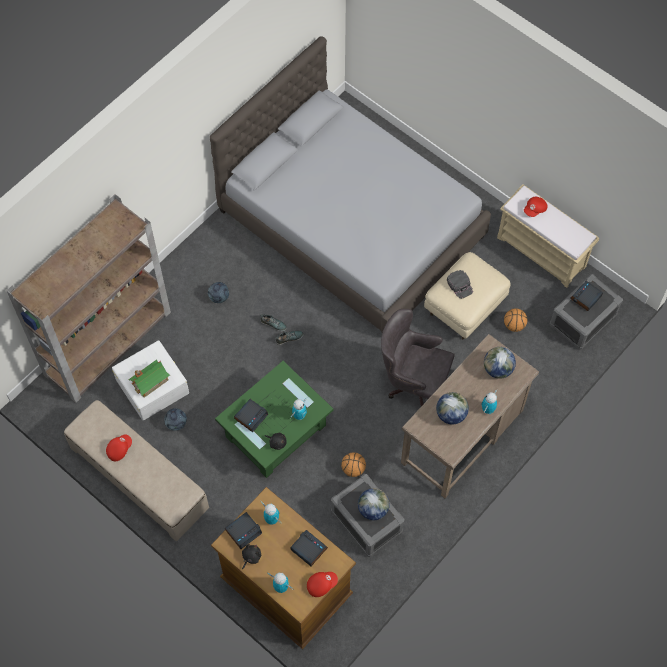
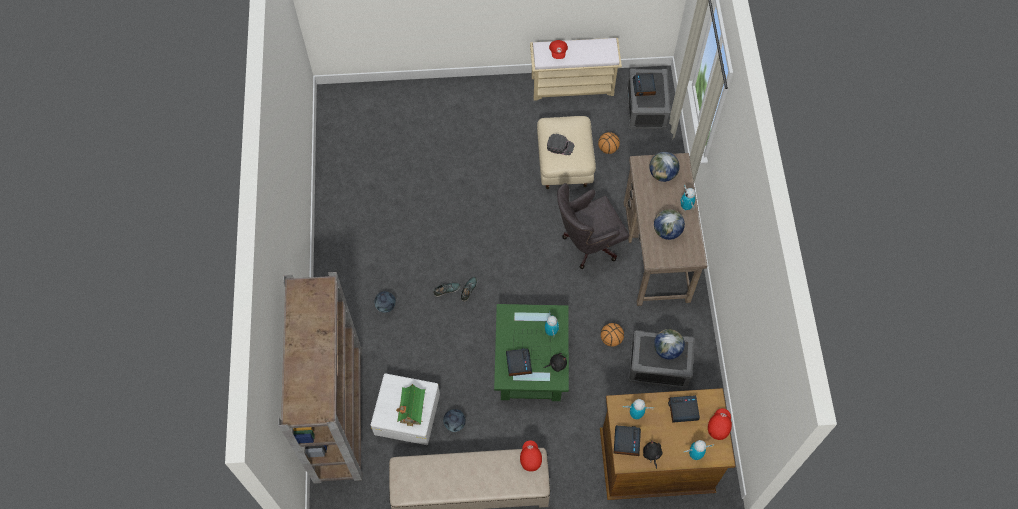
camera: 45 degrees left, 0 degrees up
red cap [106,435,132,461] -> red cap moved to [520,440,542,472]
grey bed [210,37,491,332] -> none

